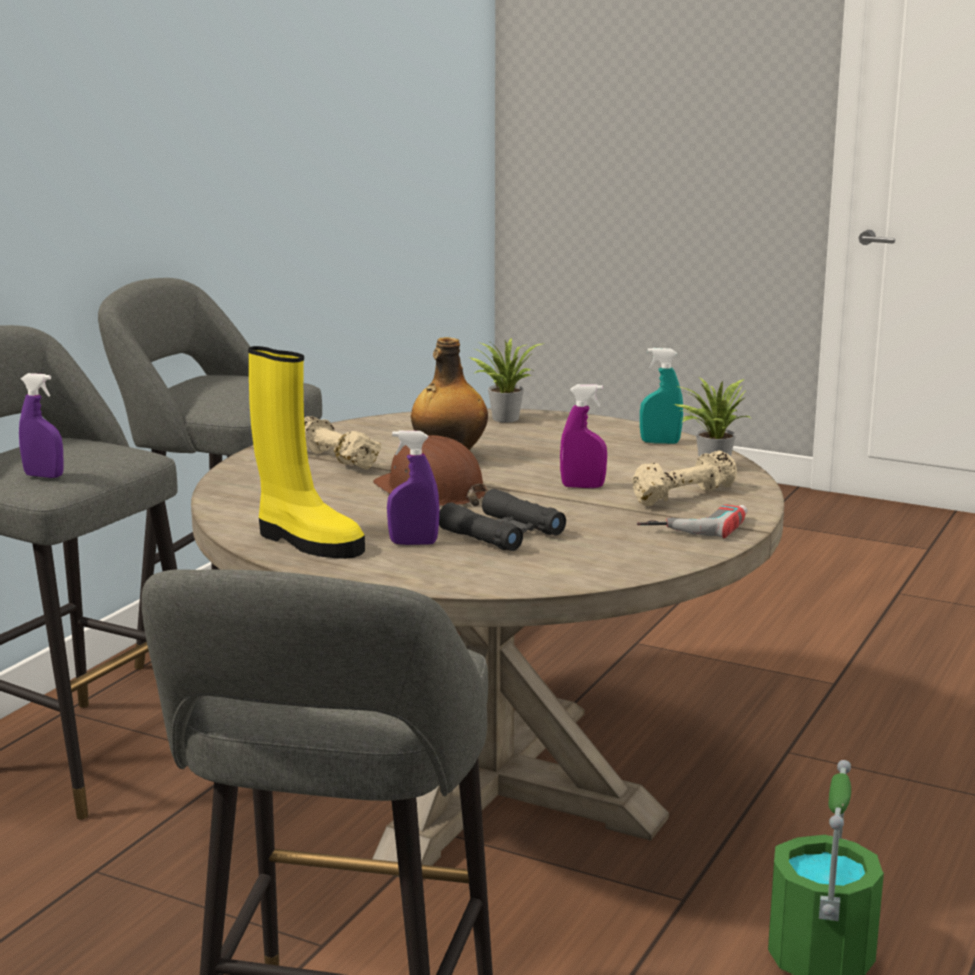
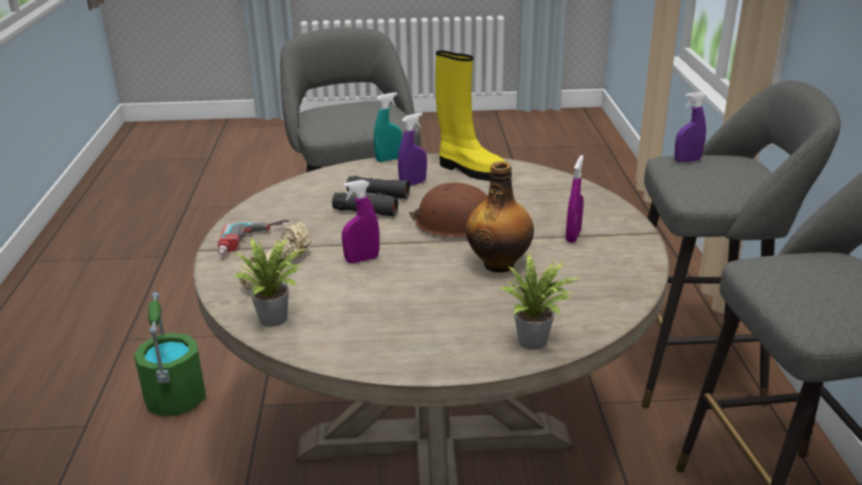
camera: 150 degrees right, 10 degrees up
yellow boot [248,346,365,559] -> yellow boot turned 150 degrees counterclockwise [435,50,505,181]
beige dumbbell [304,416,381,470] -> purple spray bottle [566,155,584,243]
turquoise spray bottle [640,348,683,444] -> turquoise spray bottle moved to [374,92,402,162]

